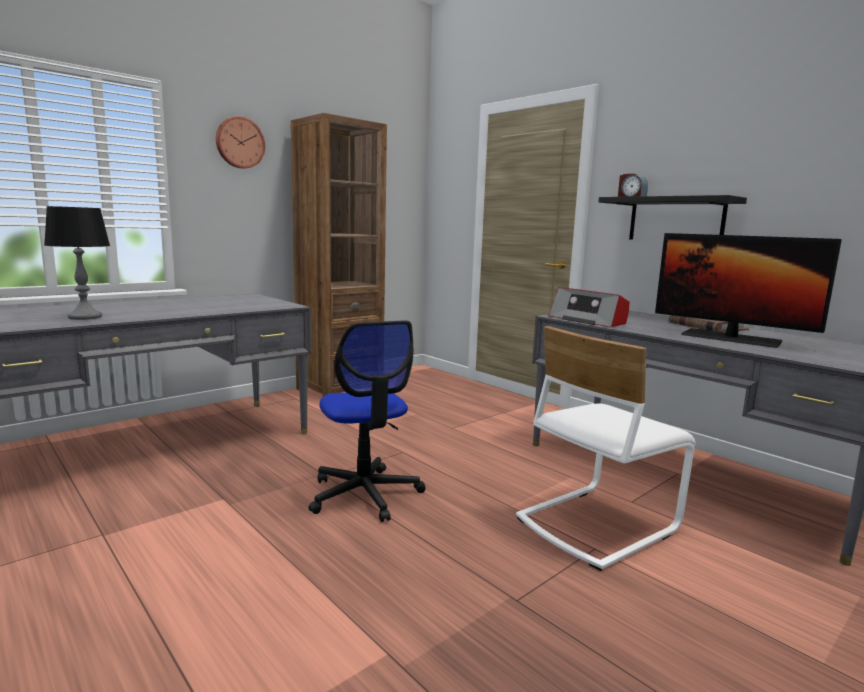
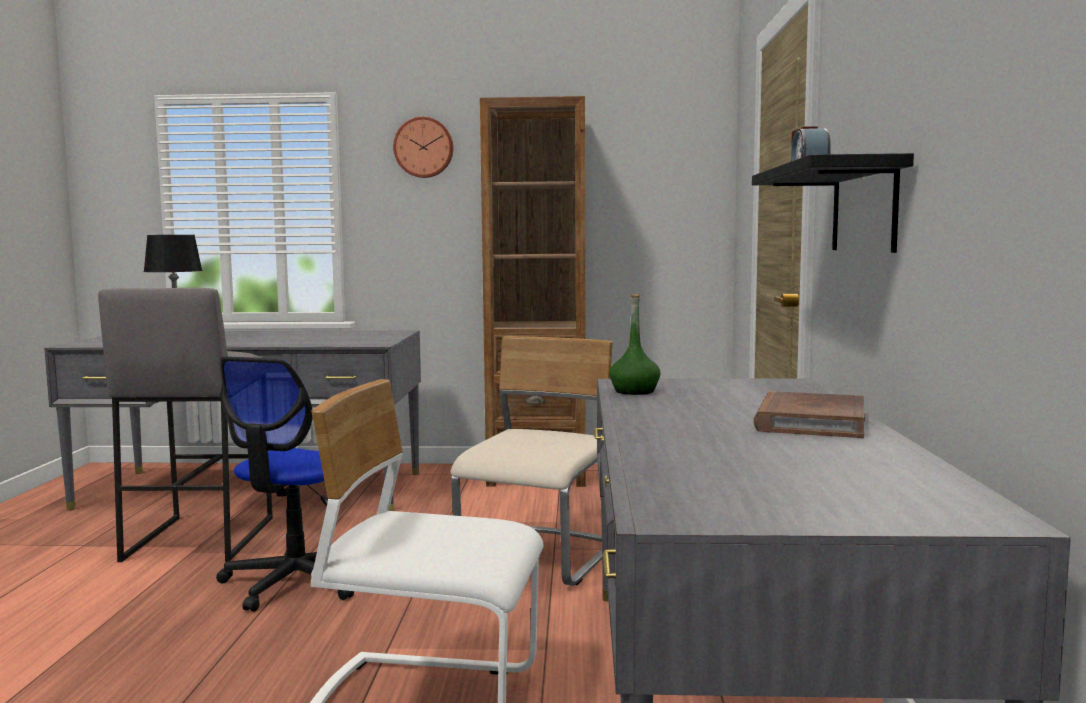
camera: 45 degrees right, 5 degrees down
radio [548,287,630,328] -> green bottle [609,294,661,395]
monitor [655,233,842,348] -> none
none -> grey stool [98,288,273,562]
none -> beige chair [451,336,613,586]

